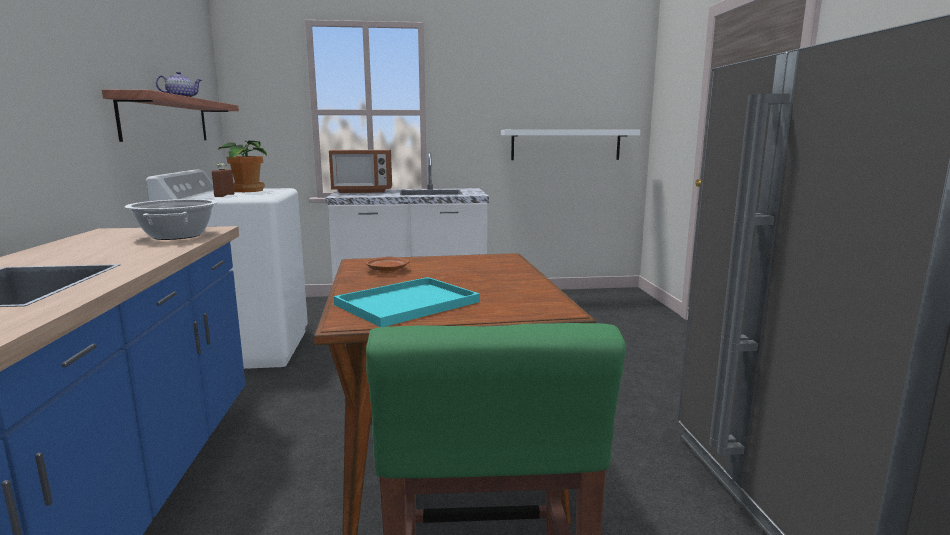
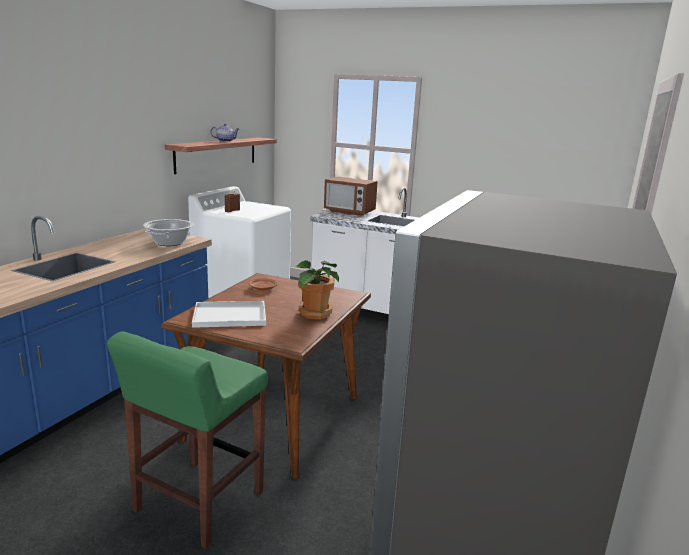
camera: 30 degrees right, 5 degrees up
potted plant [219,141,267,192] -> potted plant moved to [295,260,339,320]
turquoise tray [334,277,480,327] -> white tray [192,301,266,328]
white shelf [501,130,641,160] -> none

